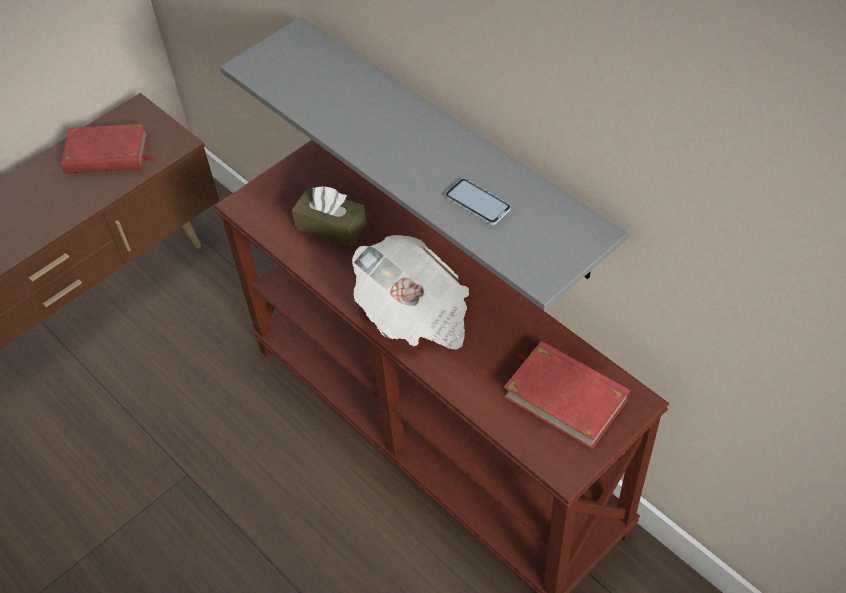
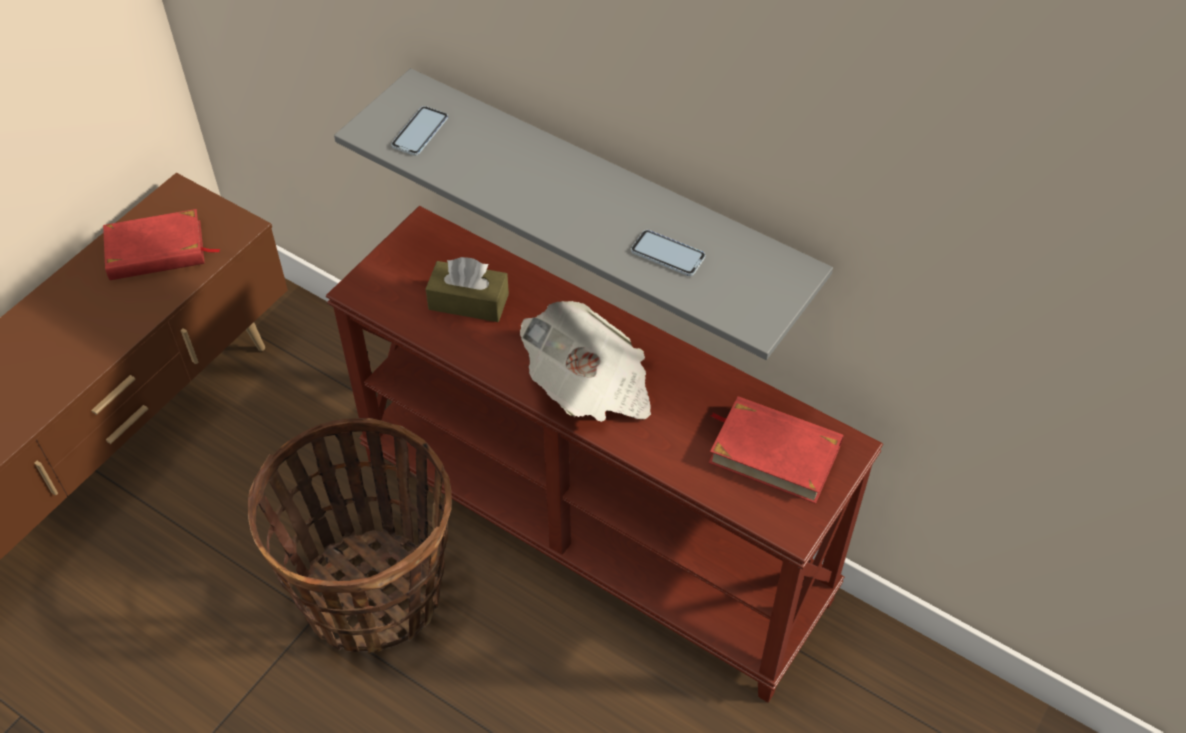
camera: 15 degrees left, 0 degrees up
none -> basket [248,418,451,653]
none -> phone [391,106,448,156]

